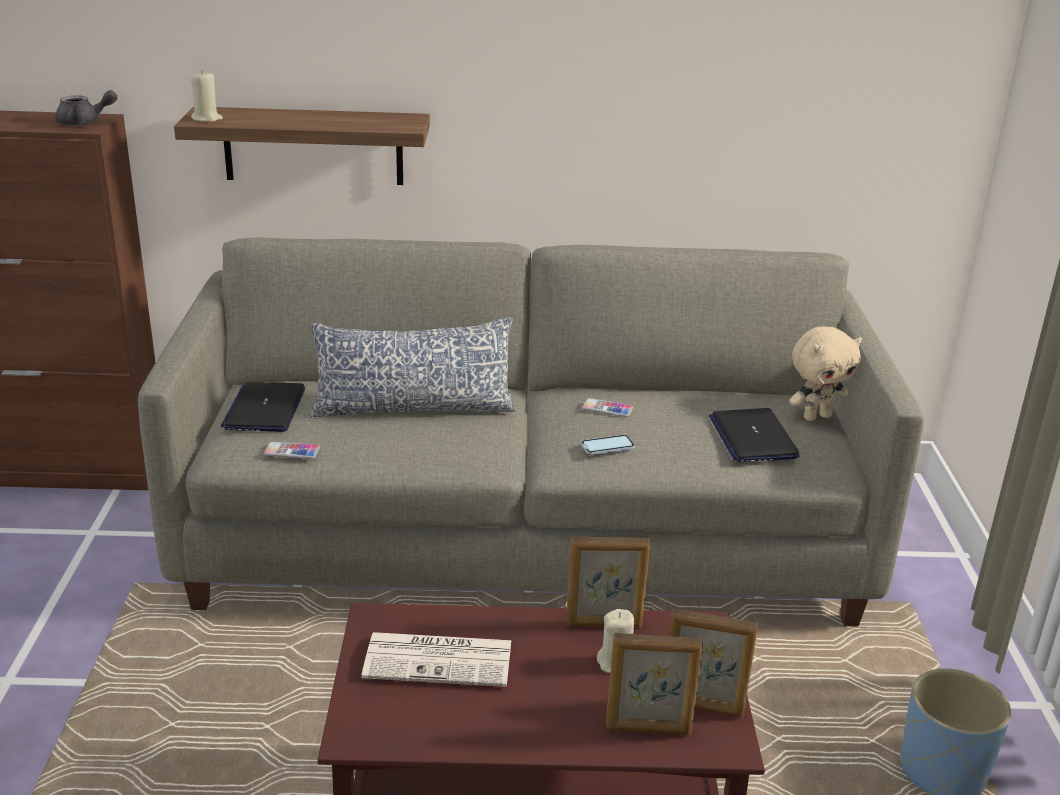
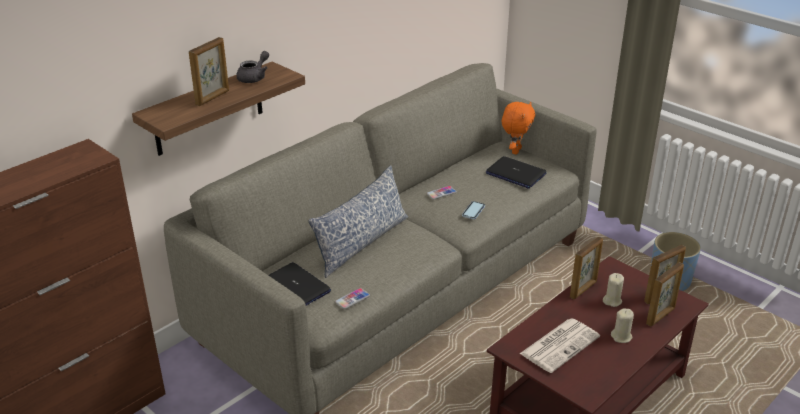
camera: 45 degrees left, 5 degrees up
grey teapot [56,90,117,126] -> grey teapot moved to [236,51,269,83]
beige candle [190,70,223,122] -> beige candle moved to [611,308,634,343]
beige plush toy [789,327,862,421] -> orange plush toy [502,102,535,154]
none -> picture frame [189,37,229,106]

